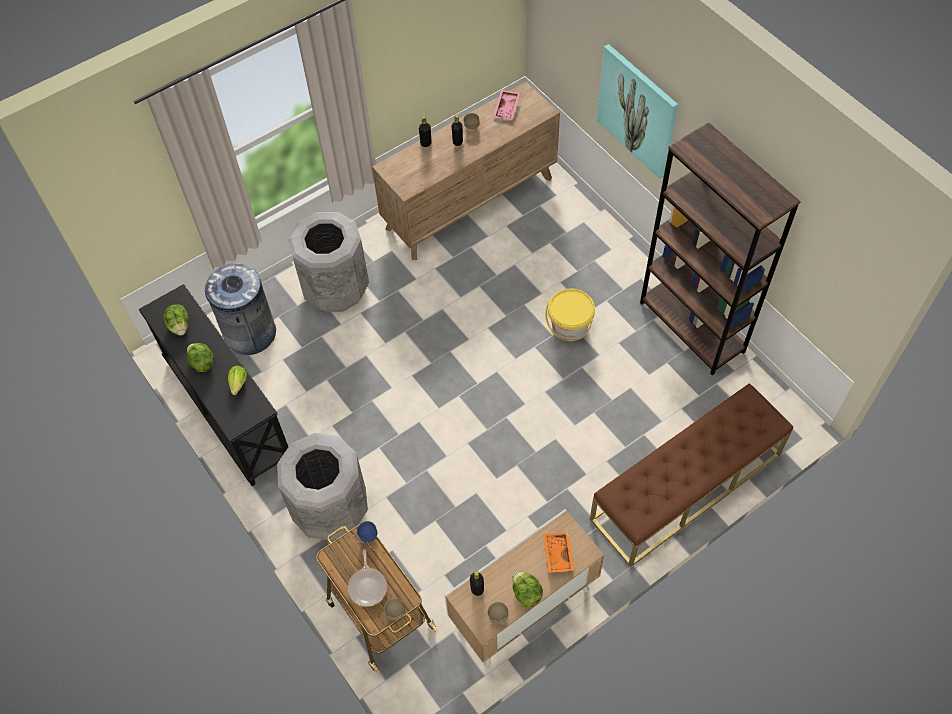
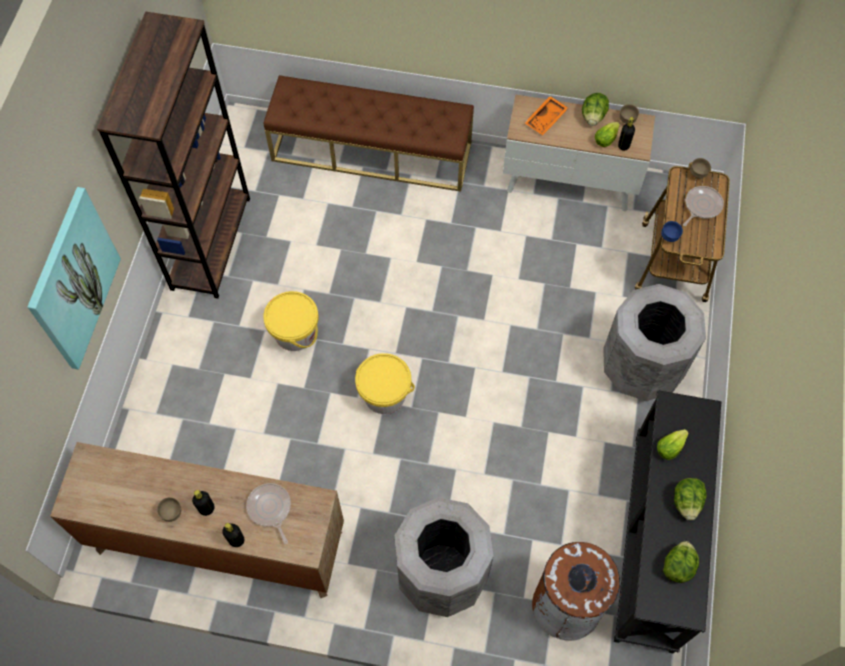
camera: 135 degrees left, 5 degrees up
grey trash can [204,263,276,355] -> brown trash can [532,542,621,641]
pink tray [493,90,520,120] -> none
none -> frying pan [246,483,291,544]
none -> yellow bucket [355,353,415,414]
none -> lettuce [595,122,620,147]

